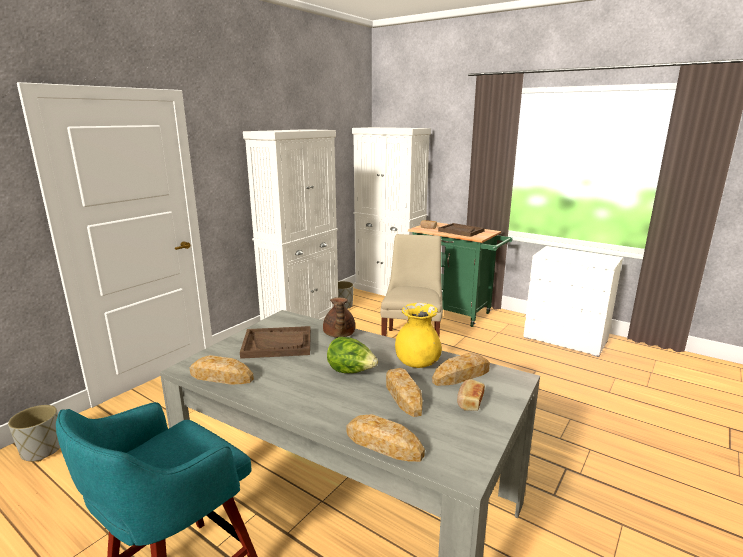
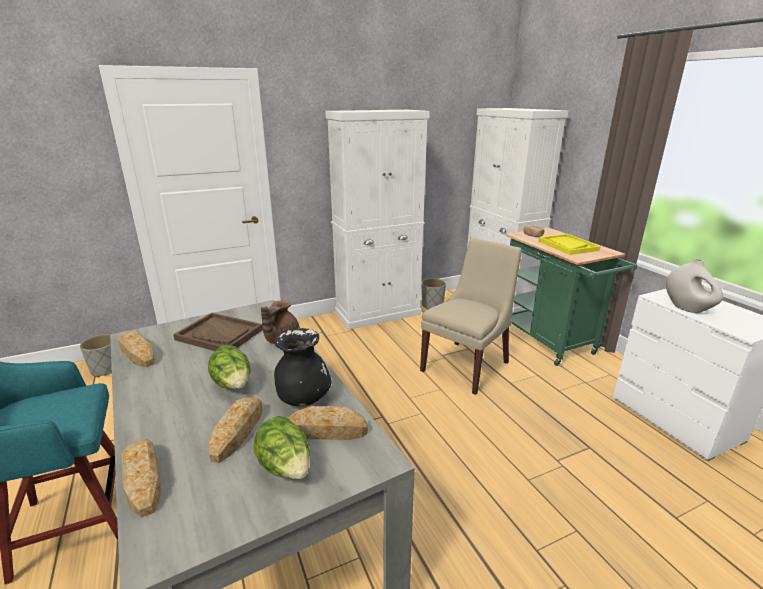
camera: 30 degrees right, 5 degrees up
yellow vase [395,303,442,368] -> black vase [274,328,332,406]
brown tray [438,223,485,237] -> yellow tray [539,234,601,255]
bread [457,379,485,411] -> lettuce [254,416,310,479]
none -> white vase [666,259,723,313]

